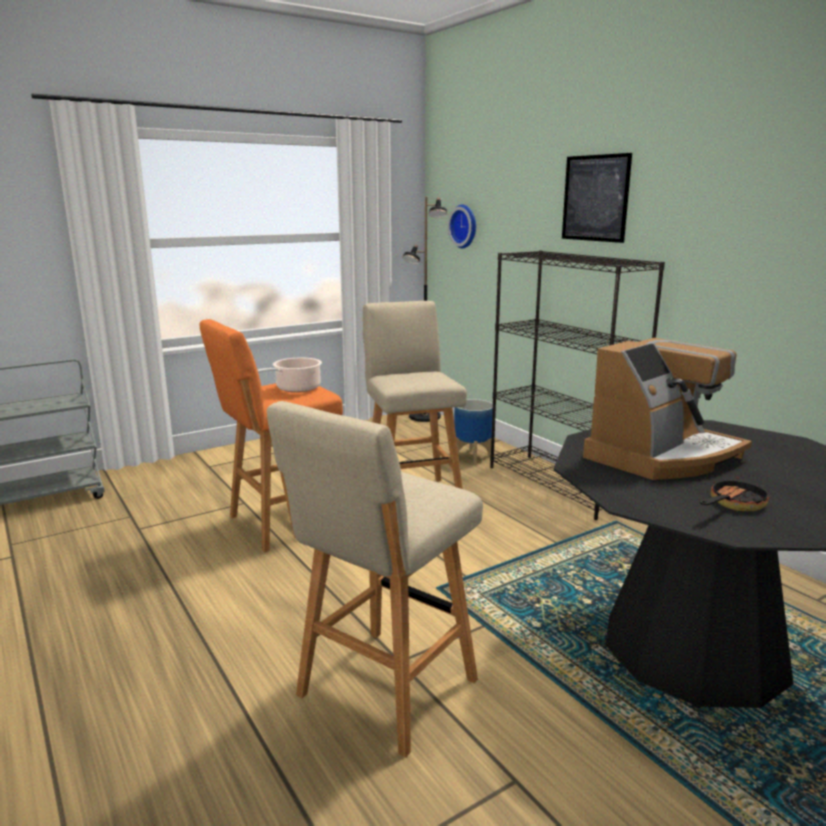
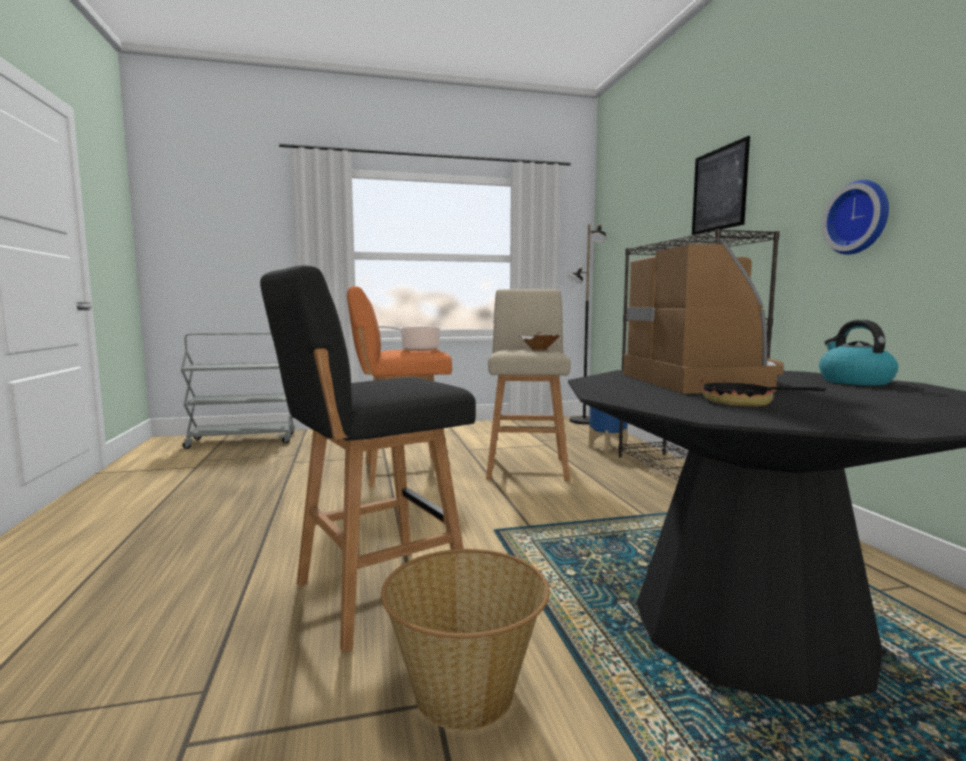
camera: 20 degrees right, 10 degrees down
beige stool [267,401,483,758] -> black stool [260,265,476,653]
wall clock [448,204,476,248] -> wall clock moved to [821,180,889,255]
coffee machine [583,338,752,480] -> coffee machine turned 75 degrees counterclockwise [623,242,784,394]
frying pan [700,476,770,511] -> frying pan turned 90 degrees counterclockwise [700,372,826,407]
none -> basket [381,549,550,730]
none -> white bowl [519,332,560,351]
none -> kettle [819,320,898,385]

